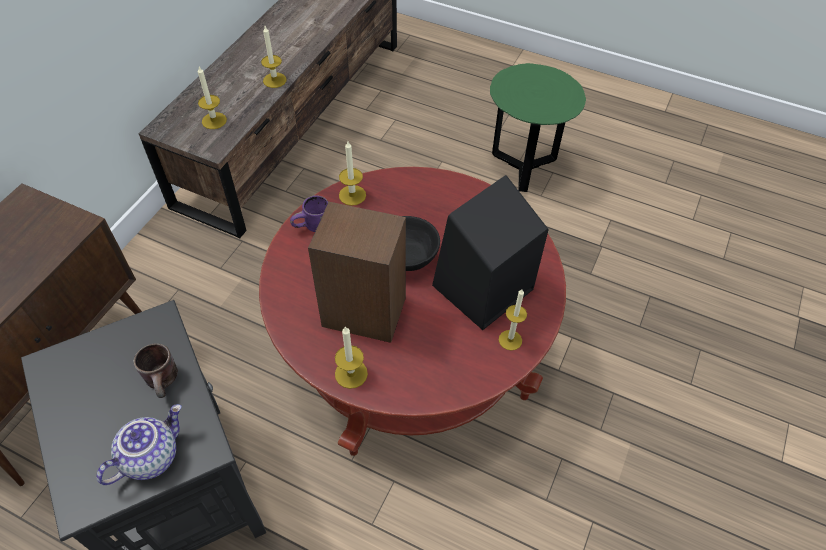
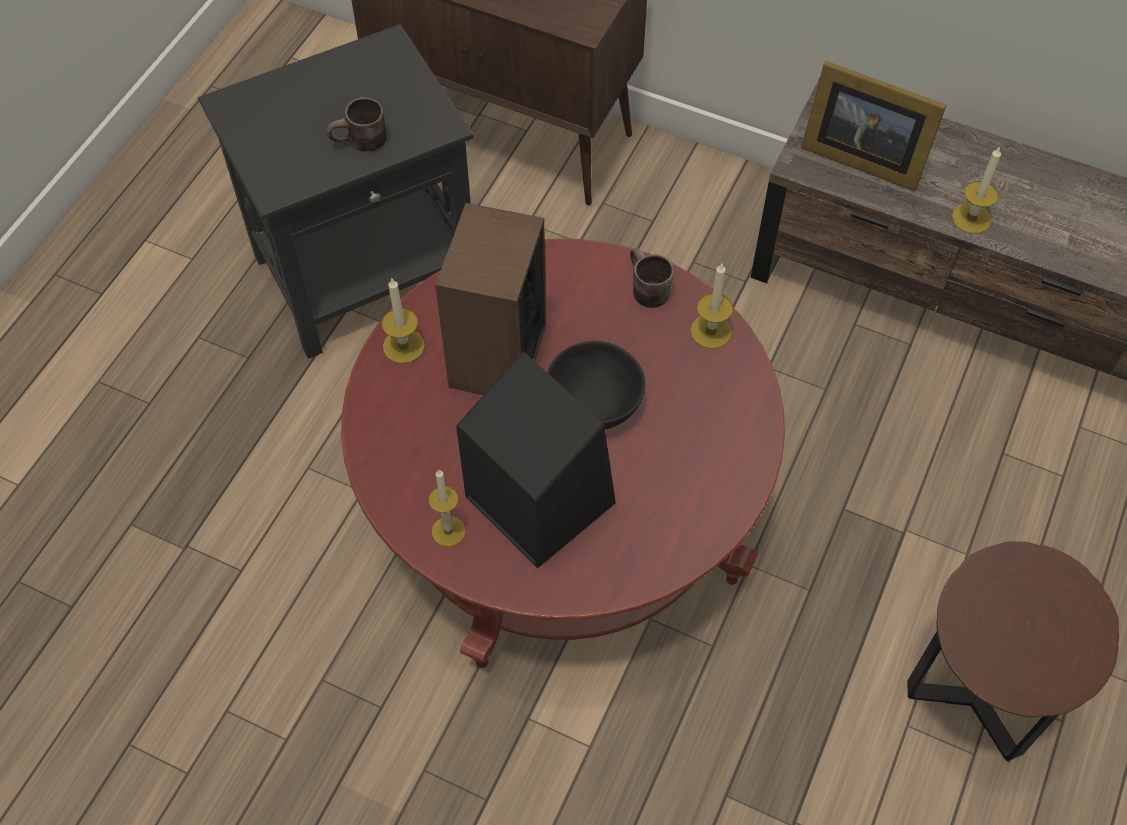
camera: 90 degrees right, 5 degrees up
teapot [96,404,182,485] -> none
candle [198,67,227,129] -> picture frame [801,61,947,191]
purple mug [290,195,328,232] -> brown mug [630,248,674,308]
green side table [490,63,586,192] -> brown side table [907,541,1119,761]

